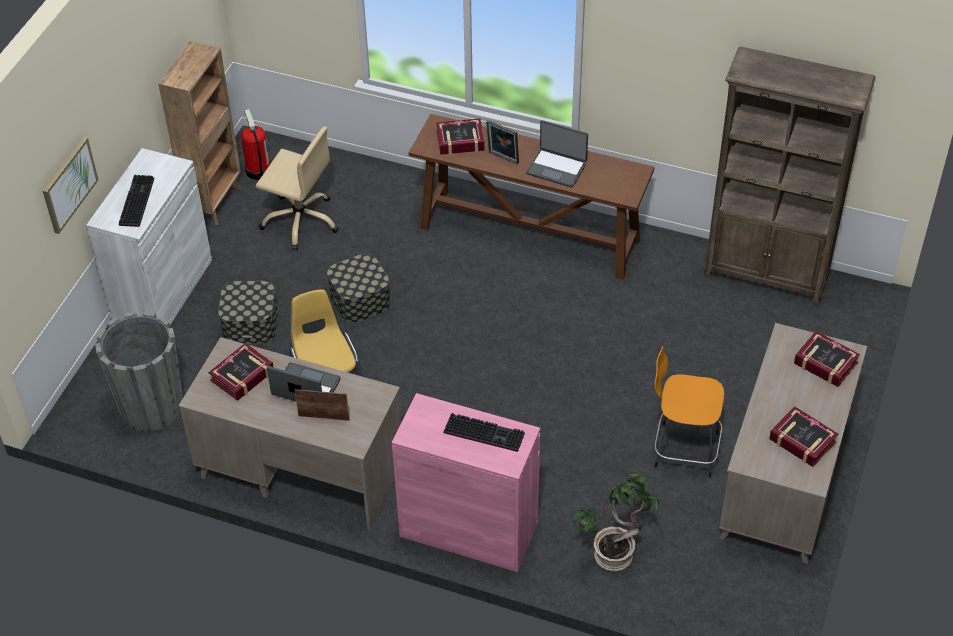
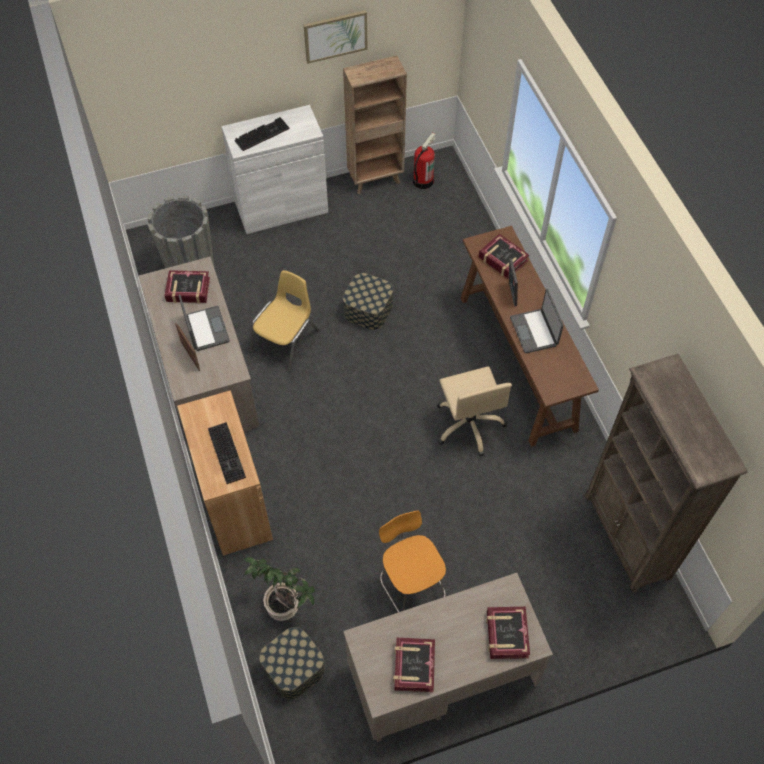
camera: 50 degrees right, 10 degrees up
picture [43,137,98,234] -> picture moved to [304,10,368,64]
storage box [218,281,278,344] -> storage box moved to [259,627,325,700]
beige office chair [256,126,339,250] -> beige office chair moved to [437,366,512,456]
pink cabinet [392,393,540,572] -> brown cabinet [177,390,273,556]

